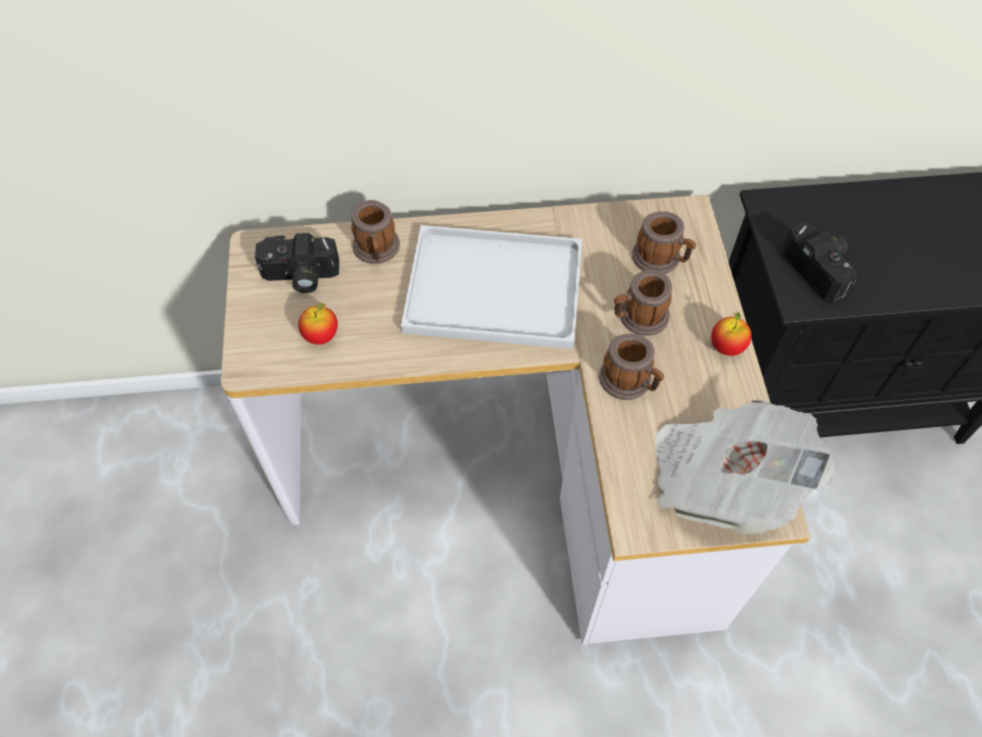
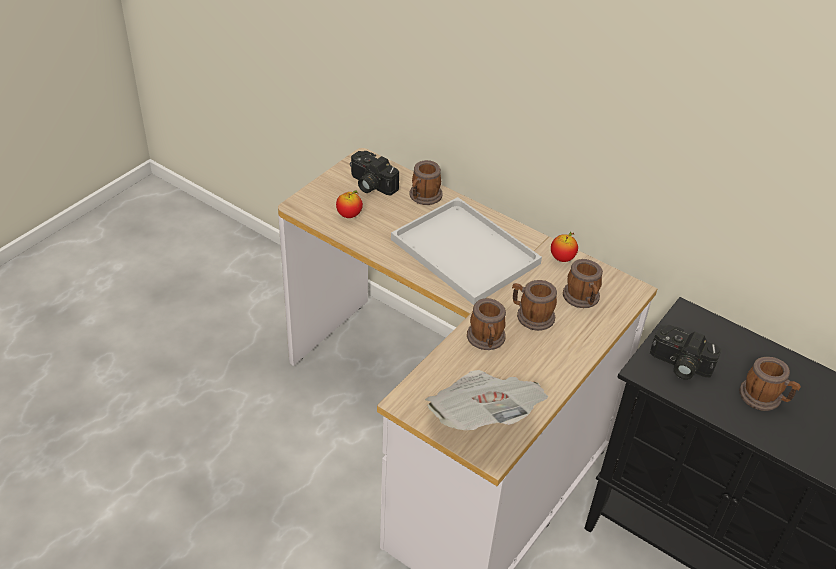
camera: 40 degrees right, 15 degrees down
apple [711,312,751,356] -> apple moved to [551,232,578,262]
camera [782,222,857,304] -> camera turned 105 degrees clockwise [650,325,722,380]
none -> mug [740,357,801,411]

